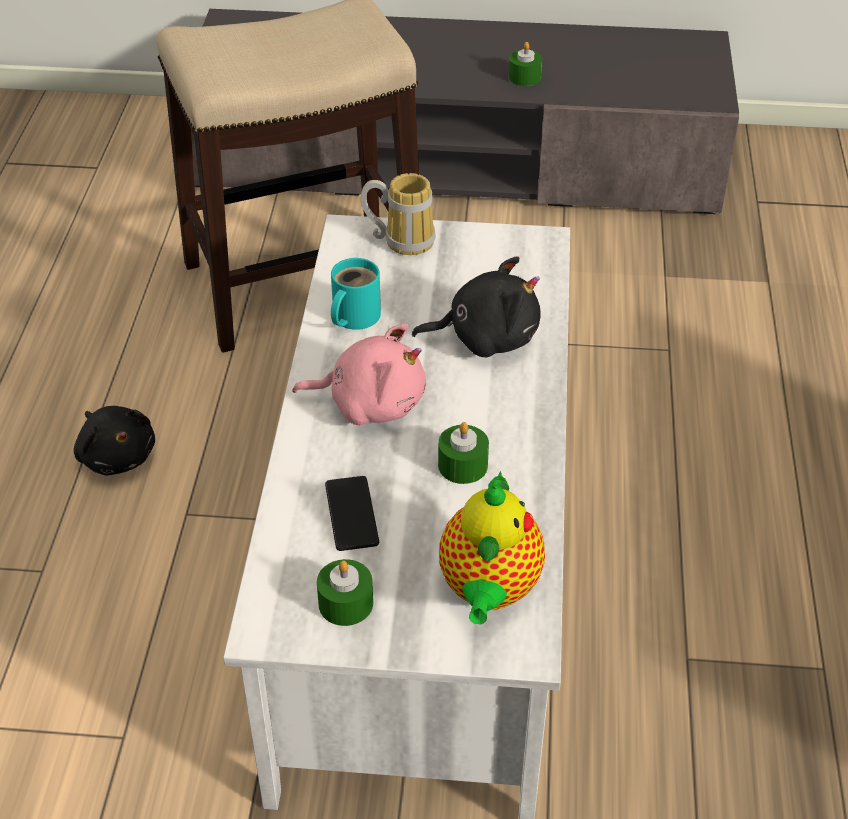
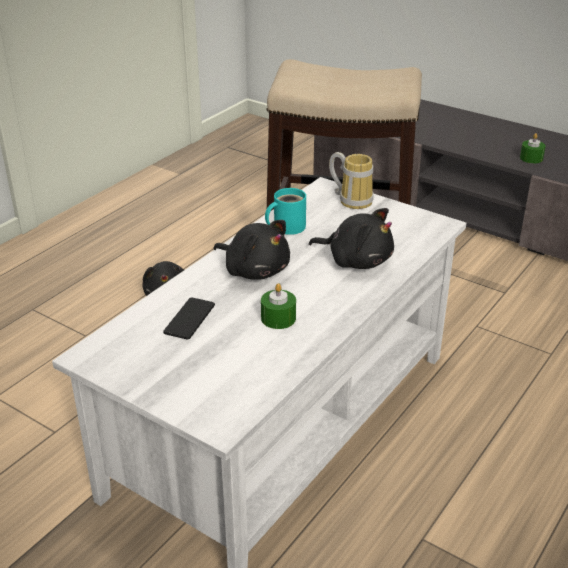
camera: 30 degrees right, 10 degrees down
pink plush toy [293,324,426,425] -> black plush toy [213,220,290,280]
green candle [317,559,373,626] -> none
teapot [439,471,545,625] -> none

